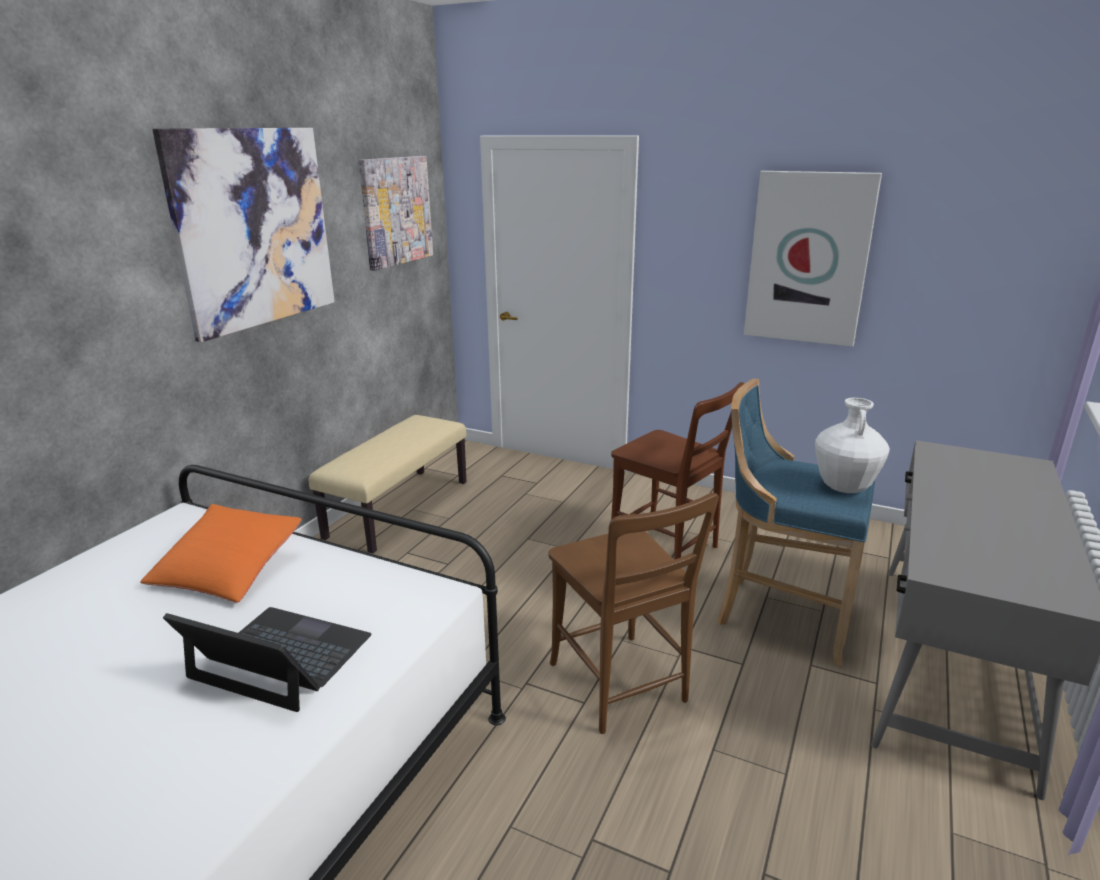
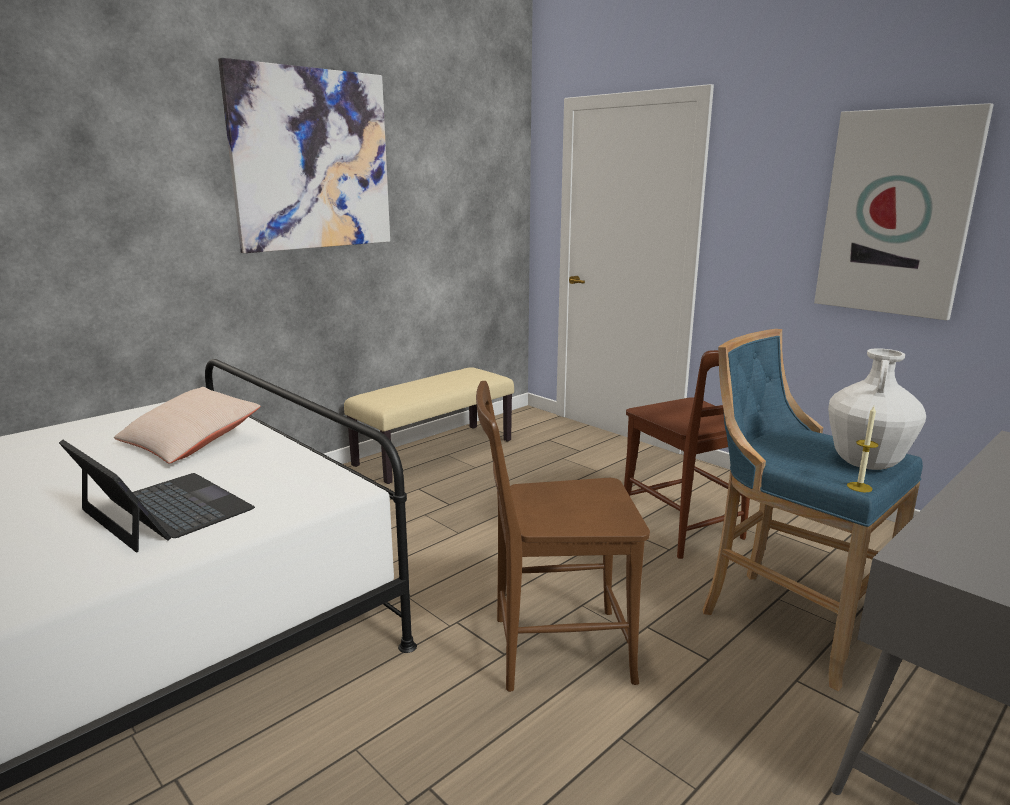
camera: 20 degrees right, 5 degrees down
orange pillow [140,504,302,603] -> beige pillow [114,387,261,464]
picture [359,156,433,271] -> none
brown chair [548,493,719,734] -> brown chair turned 90 degrees clockwise [476,381,650,692]
none -> candle [847,406,878,492]

